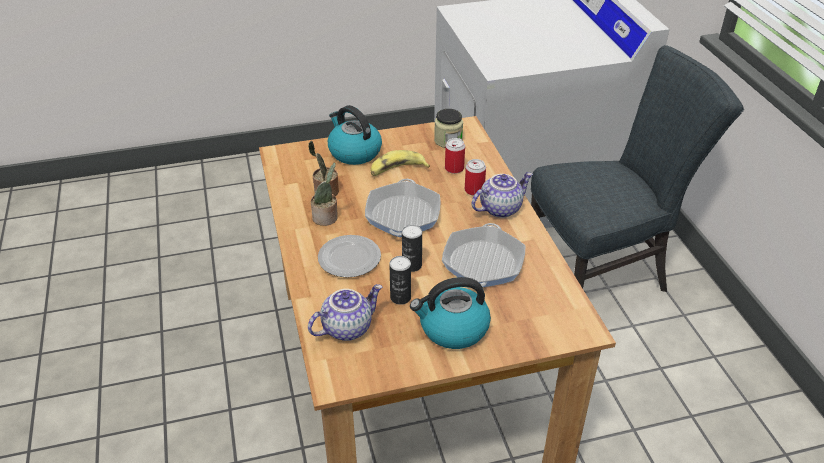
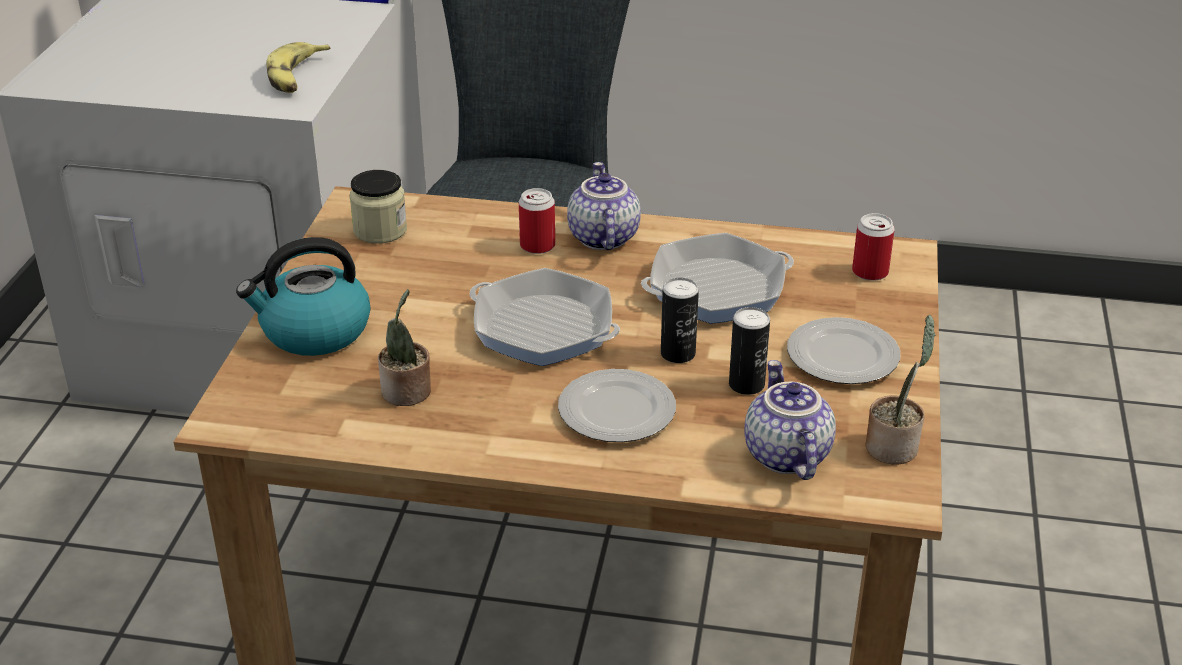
camera: 65 degrees left, 5 degrees down
potted plant [311,163,338,226] -> potted plant moved to [865,315,935,465]
banana [370,150,430,176] -> banana moved to [266,42,331,93]
kettle [410,277,491,349] -> plate [787,317,901,384]
frying pan [442,223,525,287] -> frying pan turned 120 degrees clockwise [641,233,794,324]
can [445,138,465,174] -> can moved to [852,213,895,281]

